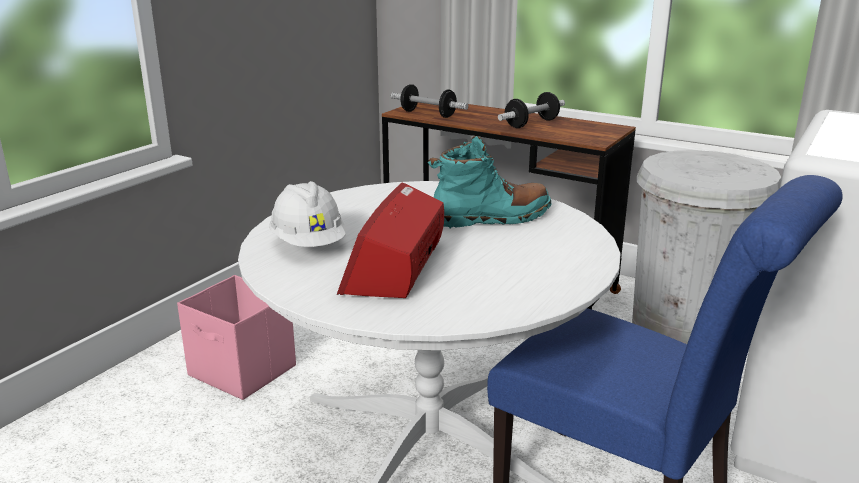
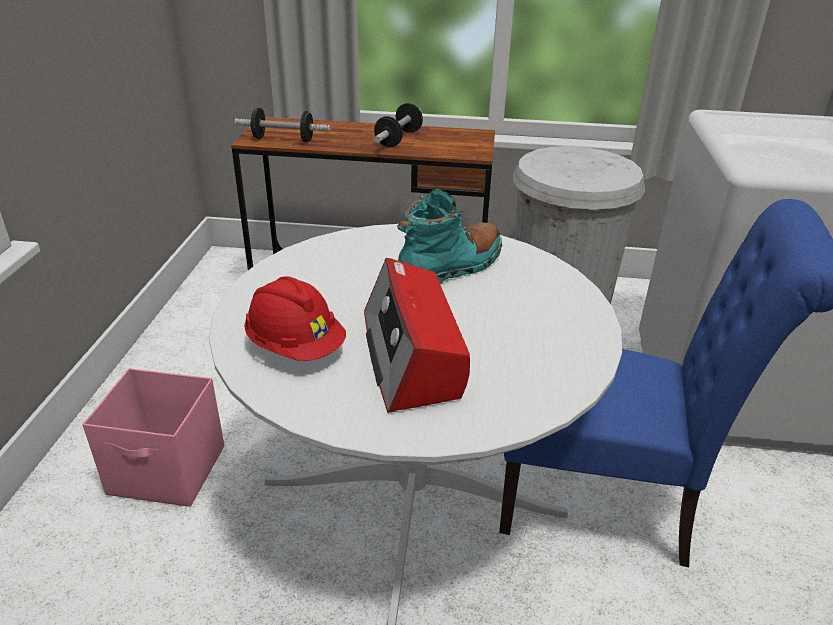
camera: 25 degrees left, 10 degrees up
white hard hat [269,181,346,247] -> red hard hat [244,277,346,361]

